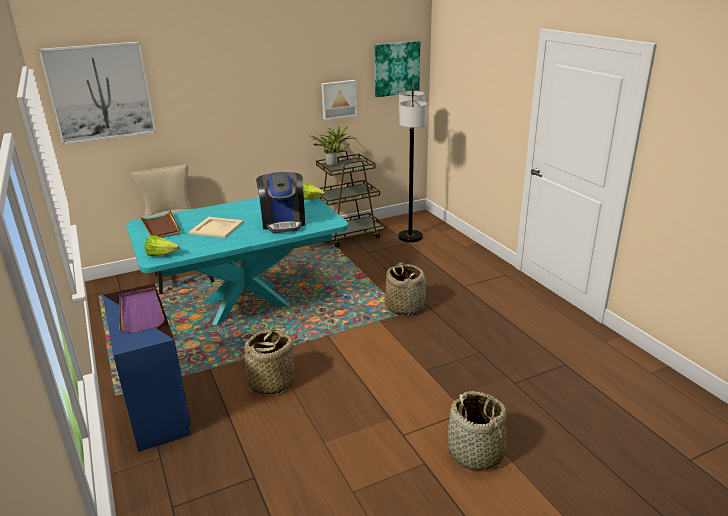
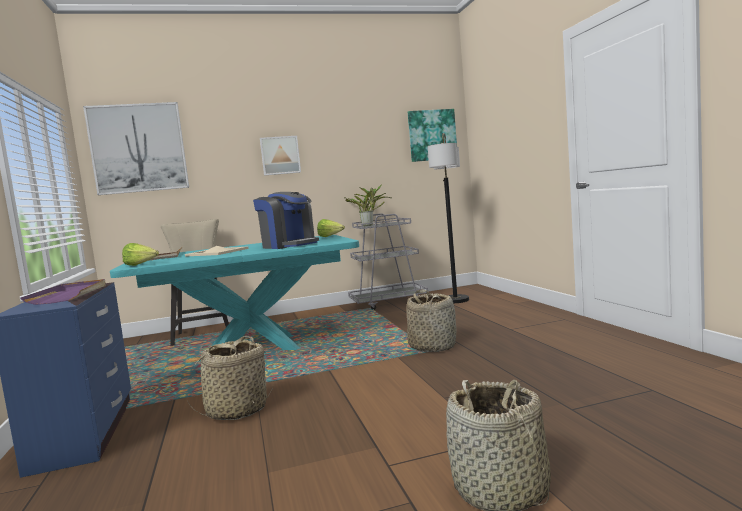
camera: 10 degrees right, 20 degrees down
coffee machine [256,172,305,233] -> coffee machine turned 45 degrees counterclockwise [253,192,319,249]
brown cart [316,150,386,248] -> grey cart [348,213,428,310]
picture [321,80,357,120] -> picture moved to [260,136,301,176]

